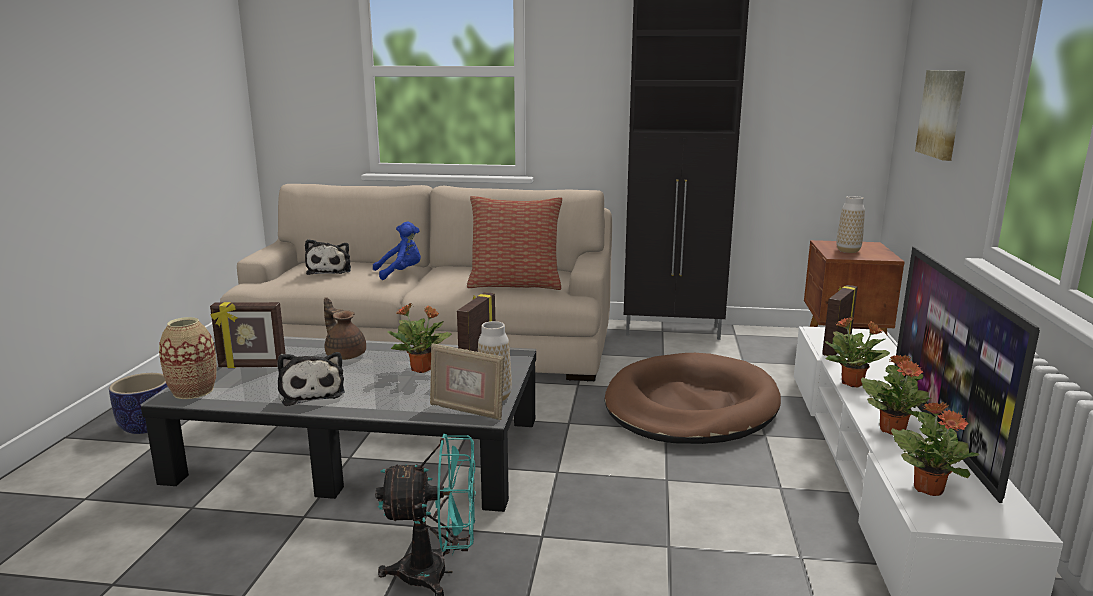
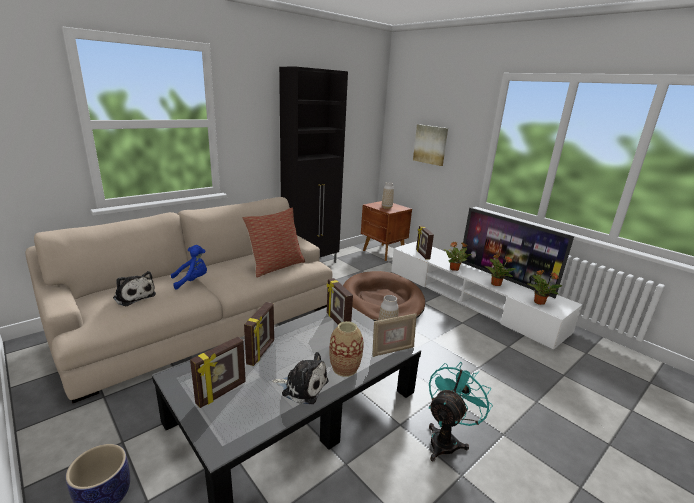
camera: 50 degrees left, 5 degrees up
vase [159,317,217,399] -> vase moved to [329,321,364,377]
brown teapot [324,297,366,360] -> picture frame [244,302,274,366]
blue plush toy [373,221,421,280] -> blue plush toy turned 45 degrees clockwise [171,245,207,289]
potted plant [387,303,451,373] -> none

